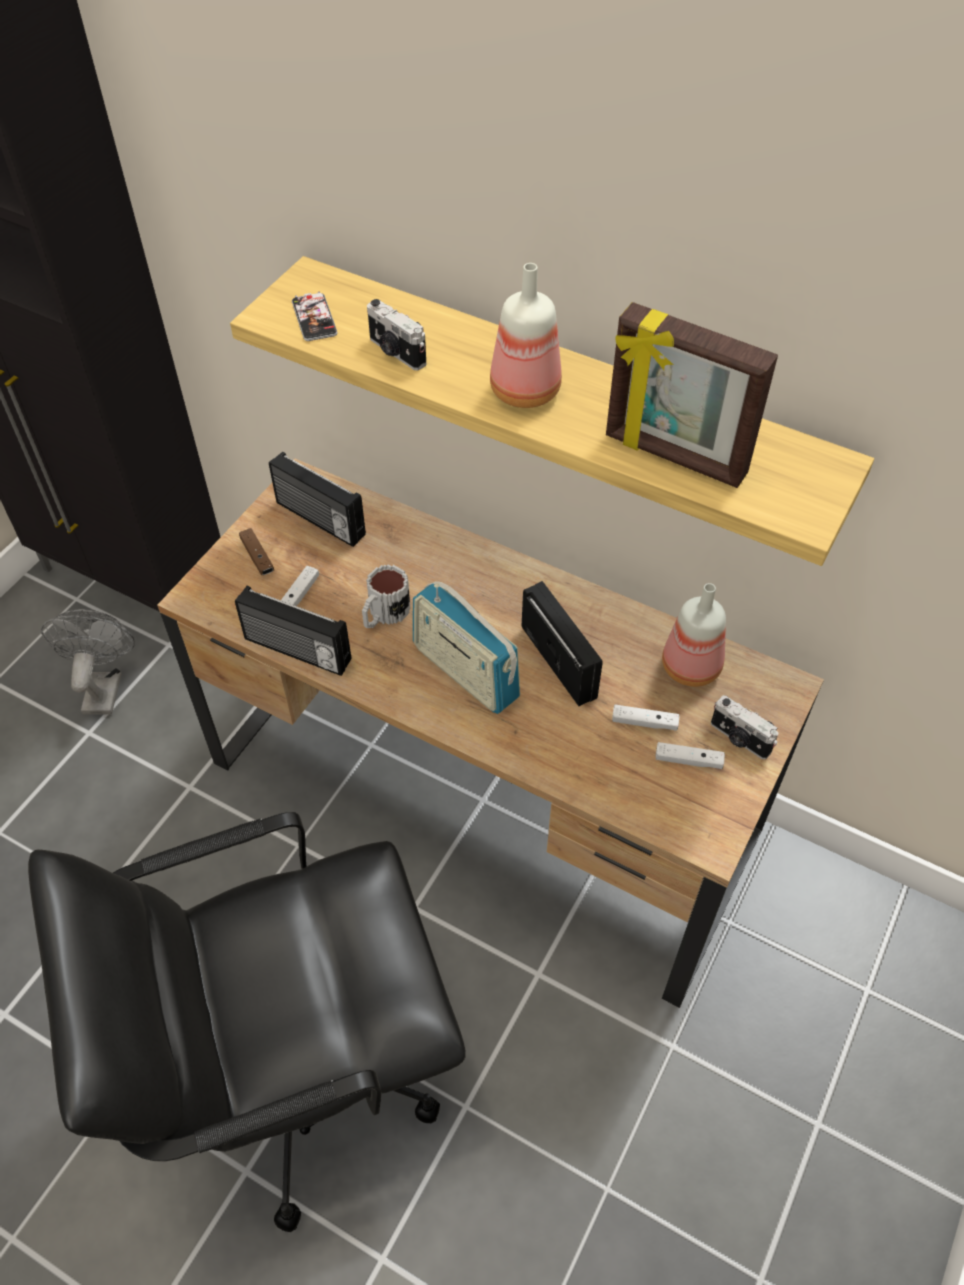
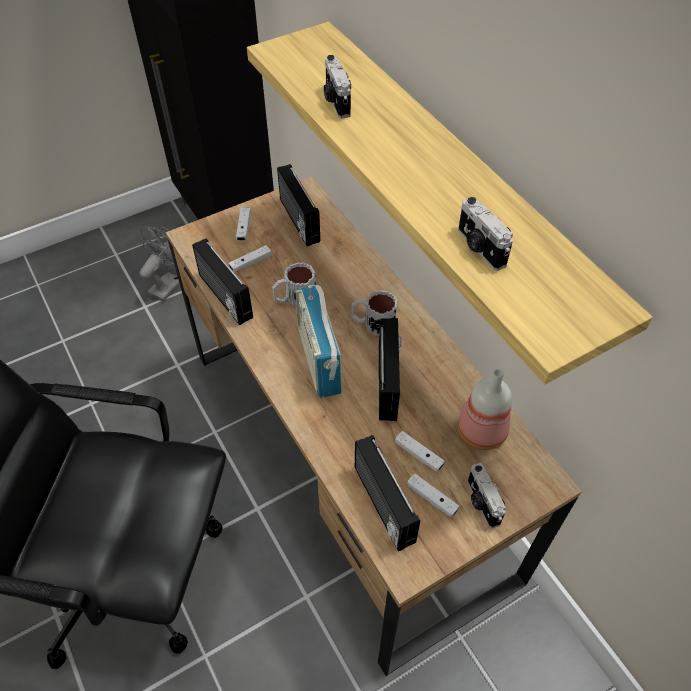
camera: 30 degrees right, 0 degrees up
brown game controller [239,528,274,575] -> white game controller [236,208,251,241]
phone [292,292,338,341] -> none
bottle [490,263,562,408] -> none
picture frame [606,302,778,488] -> camera [458,197,513,271]
none -> mug [351,290,397,336]
none -> radio [355,435,420,551]

